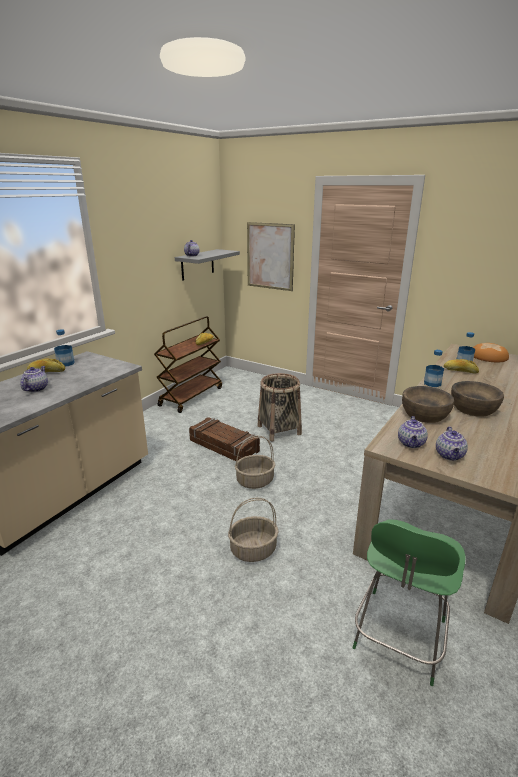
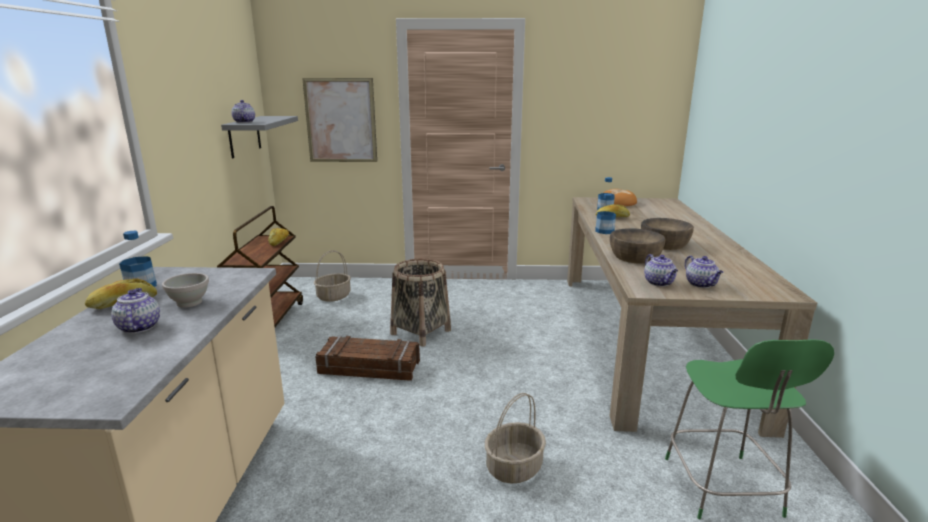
camera: 30 degrees left, 5 degrees down
basket [235,436,275,489] -> basket moved to [314,250,351,302]
none -> white bowl [162,273,209,308]

